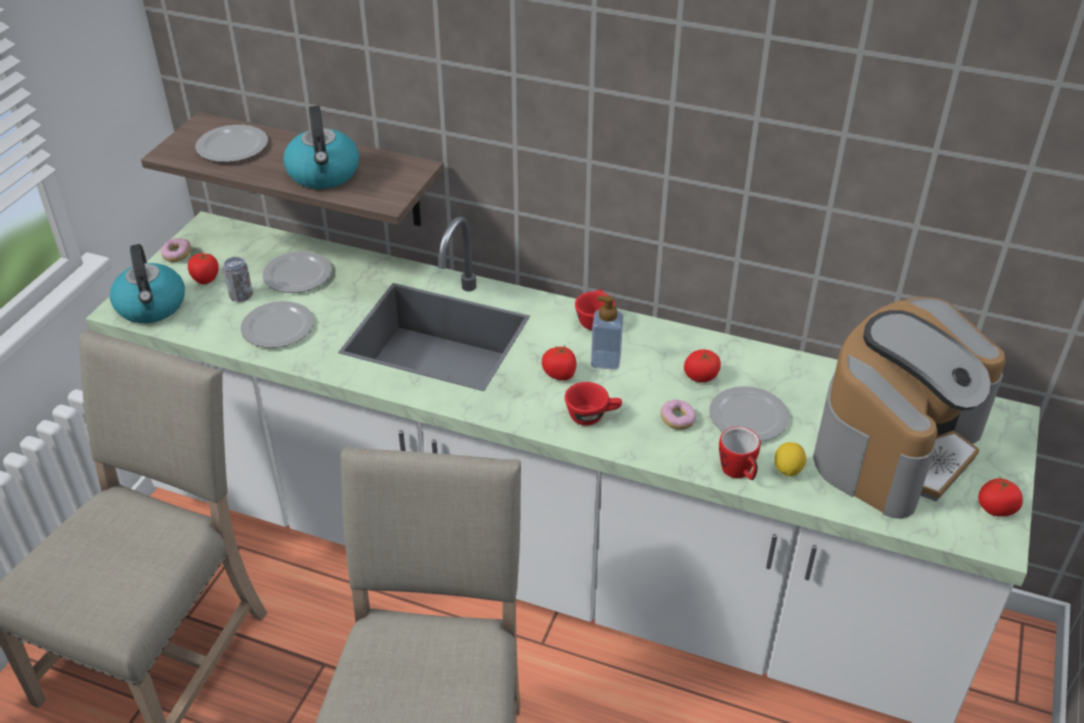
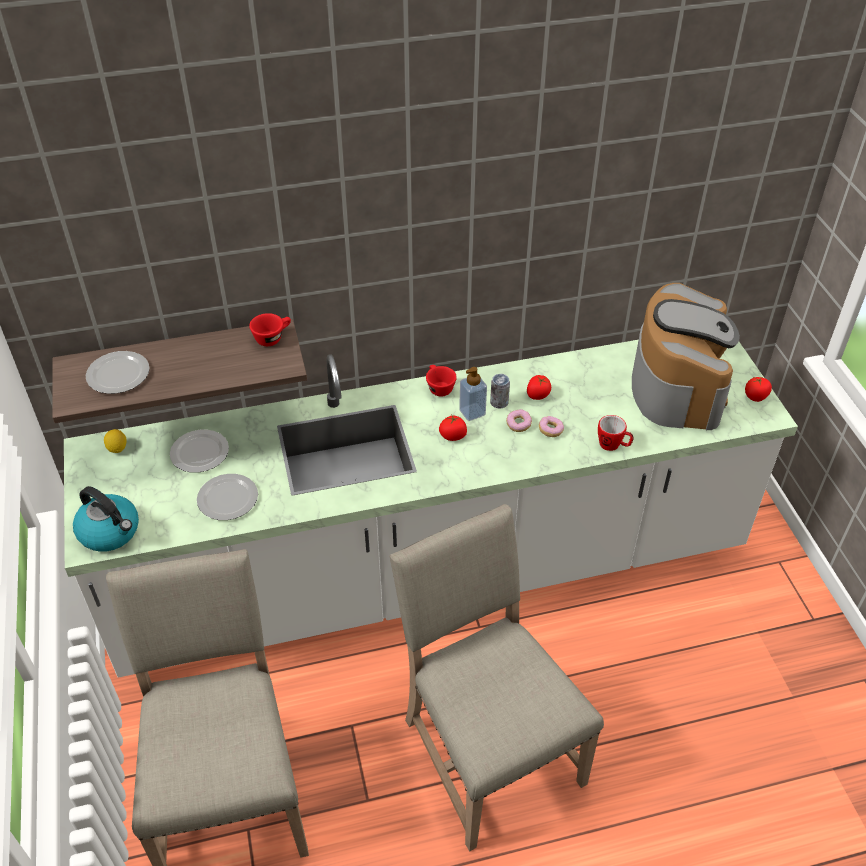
camera: 35 degrees left, 5 degrees up
donut [161,238,191,262] -> donut moved to [506,409,532,432]
tomato [188,253,219,284] -> none
can [223,257,253,302] -> can moved to [490,374,510,408]
kettle [283,106,359,189] -> none
red cup [565,382,622,426] -> red cup moved to [249,313,291,346]
plate [709,386,789,441] -> none
lemon [775,442,807,477] -> lemon moved to [104,429,127,453]

